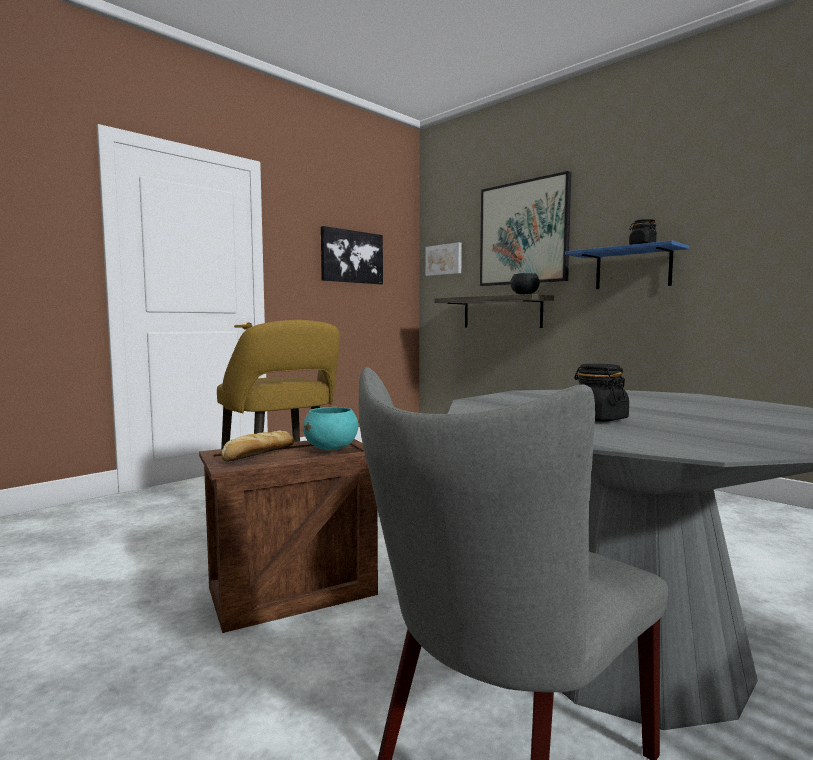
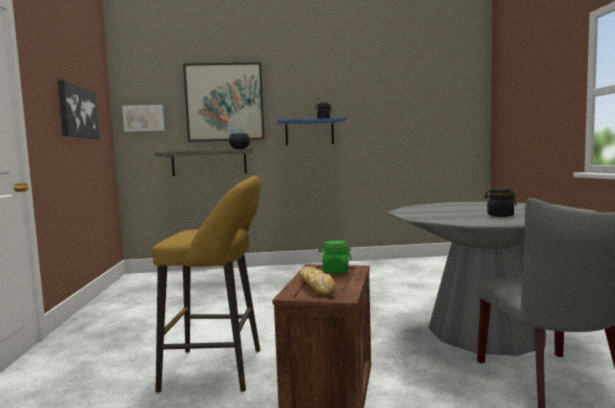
camera: 50 degrees left, 0 degrees up
turquoise bowl [303,407,359,450] -> green jar [318,240,352,274]

